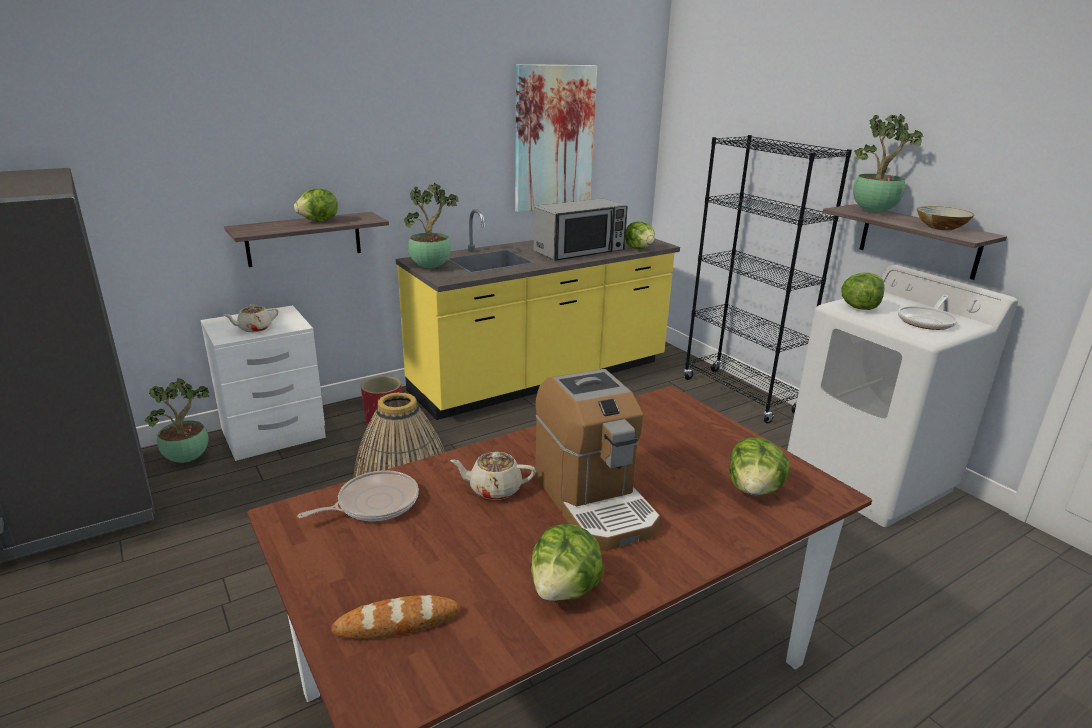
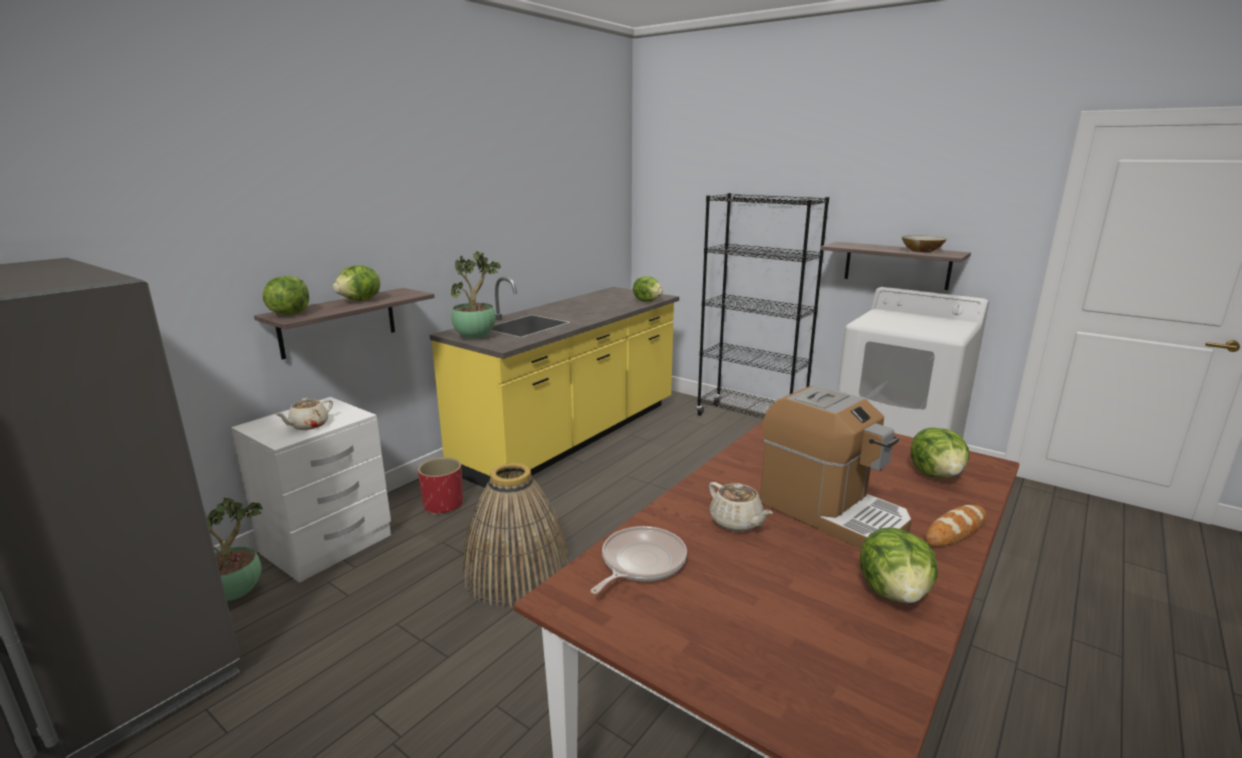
camera: 20 degrees left, 5 degrees down
bread [331,595,460,639] -> bread moved to [925,505,986,546]
beige teapot [450,452,536,500] -> beige teapot turned 105 degrees counterclockwise [709,482,773,532]
picture [515,64,597,212] -> none
microwave [534,198,628,260] -> none
lettuce [841,273,885,310] -> lettuce moved to [263,276,309,315]
potted plant [853,114,924,212] -> none
frying pan [898,295,957,330] -> none

